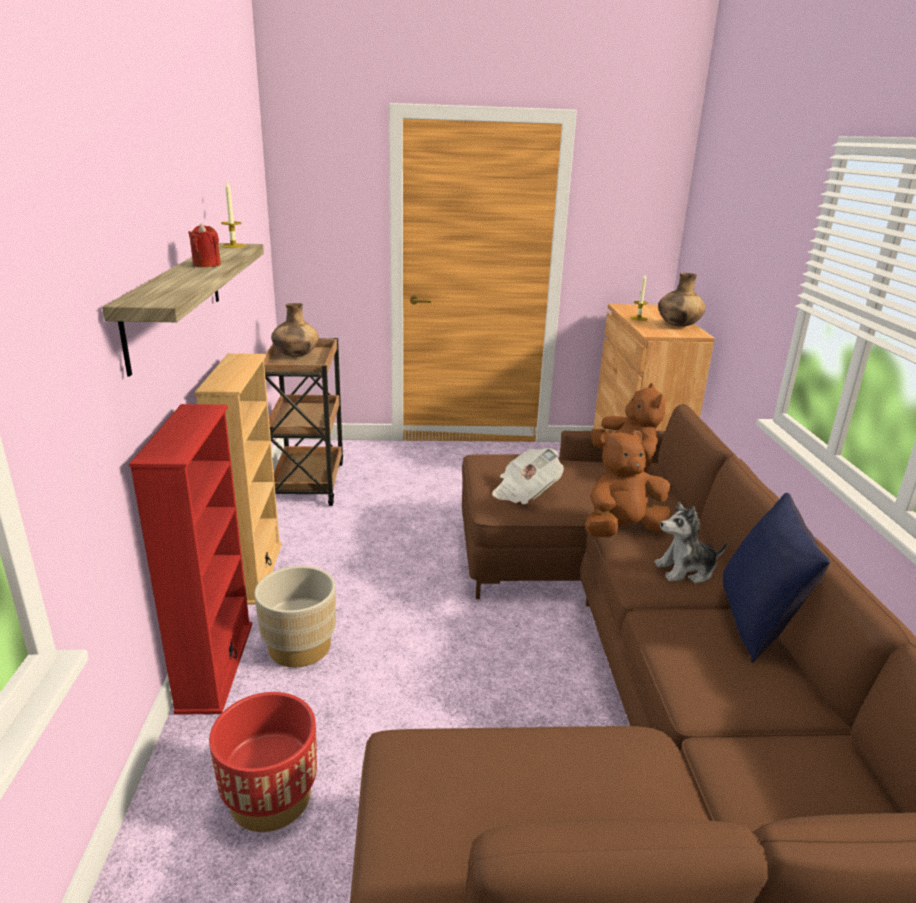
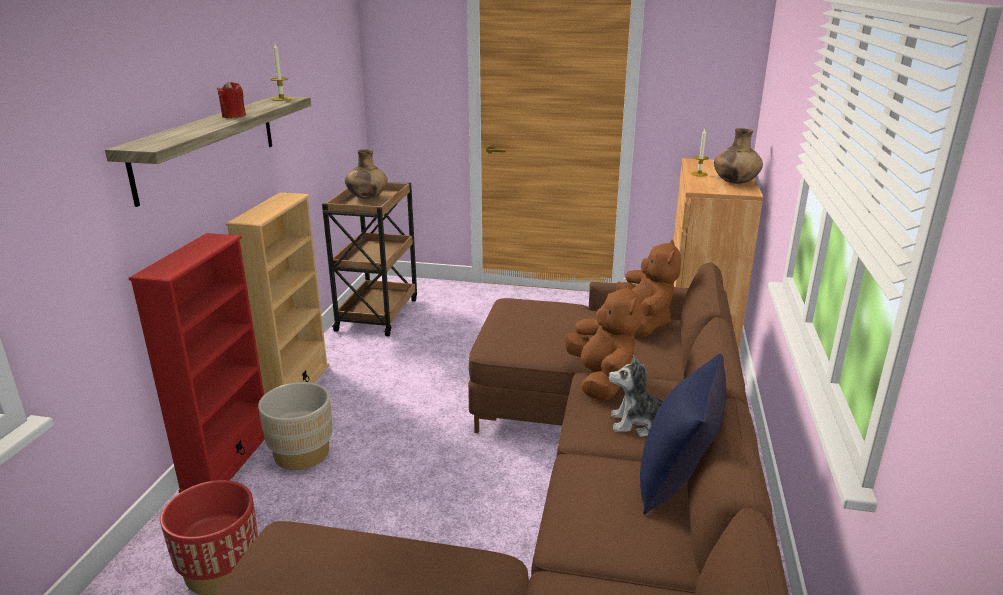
camera: 15 degrees right, 0 degrees up
newspaper [492,448,564,504] -> none
brown plush toy [585,430,671,537] -> brown plush toy turned 90 degrees clockwise [565,283,642,401]

